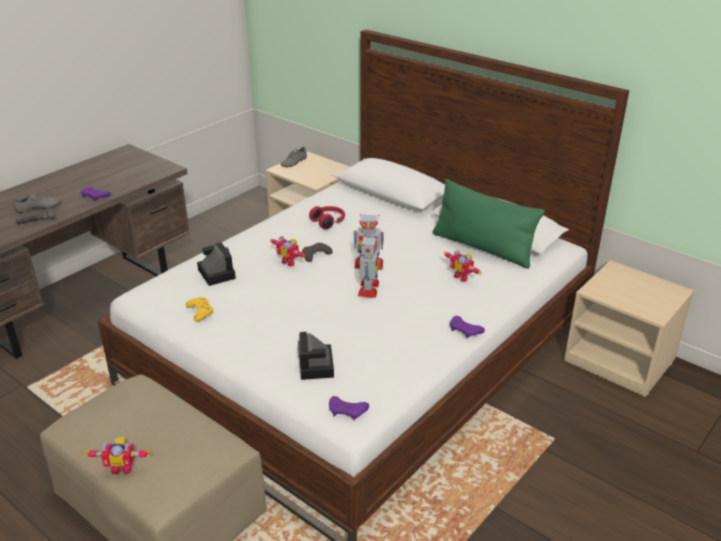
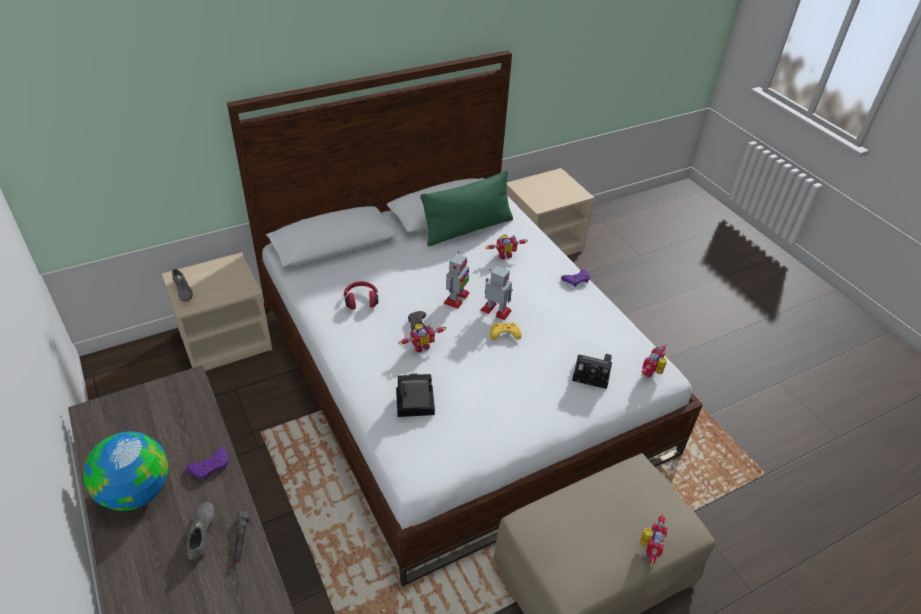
camera: 70 degrees left, 10 degrees up
yellow game controller [186,297,213,322] -> yellow game controller moved to [490,322,522,340]
purple game controller [329,396,369,421] -> toy robot [642,345,667,377]
none -> globe [83,431,168,511]

